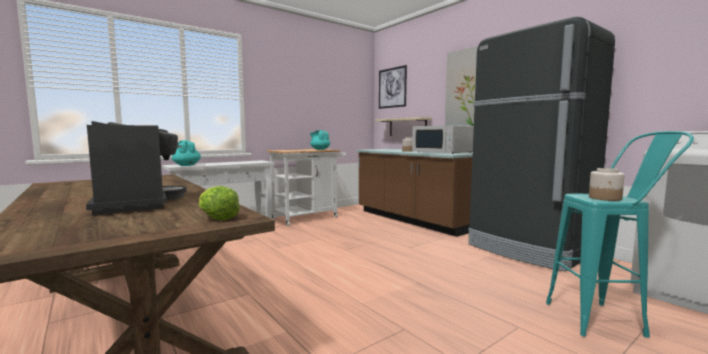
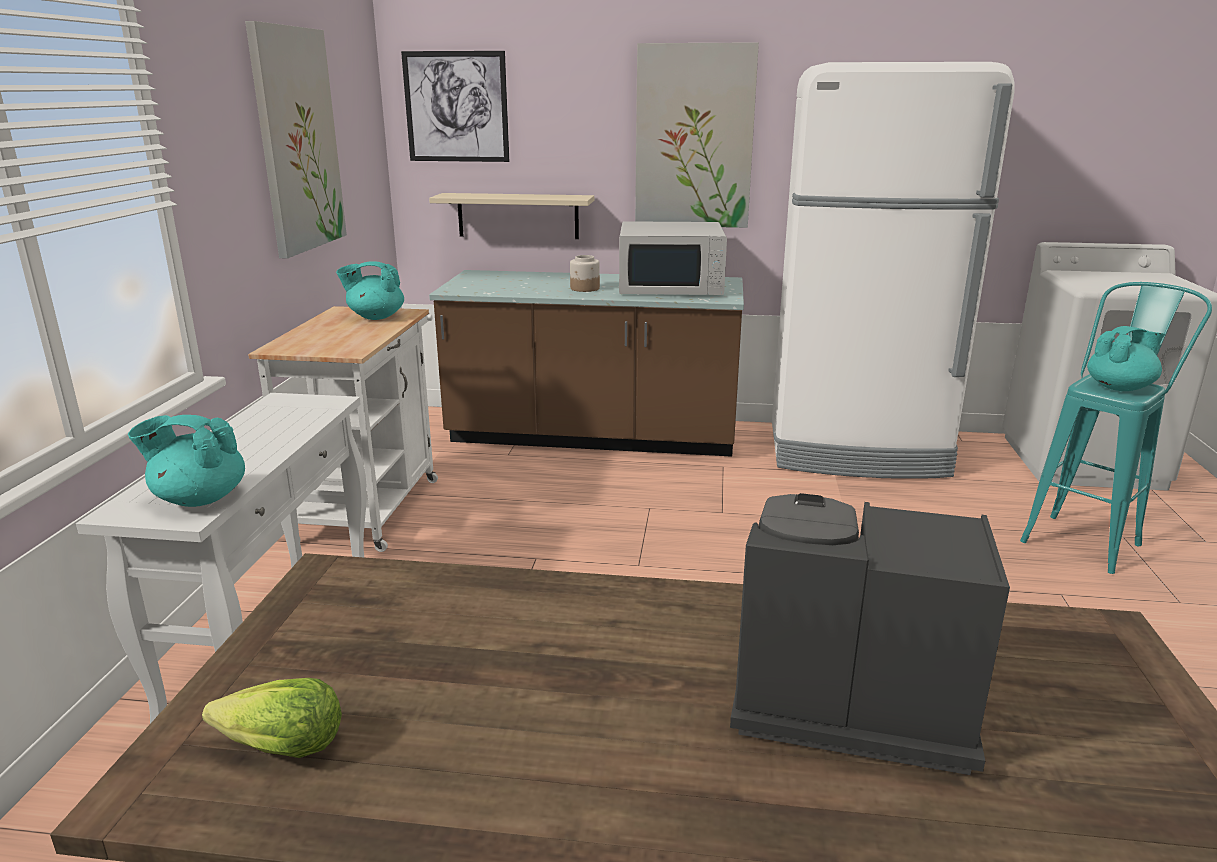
camera: 45 degrees left, 15 degrees up
lettuce [199,186,240,220] -> lettuce moved to [202,678,342,758]
black fridge [468,17,615,272] -> white fridge [772,62,1015,479]
jar [589,168,625,201] -> turquoise teapot [1087,326,1165,391]
none -> picture [245,21,347,258]

